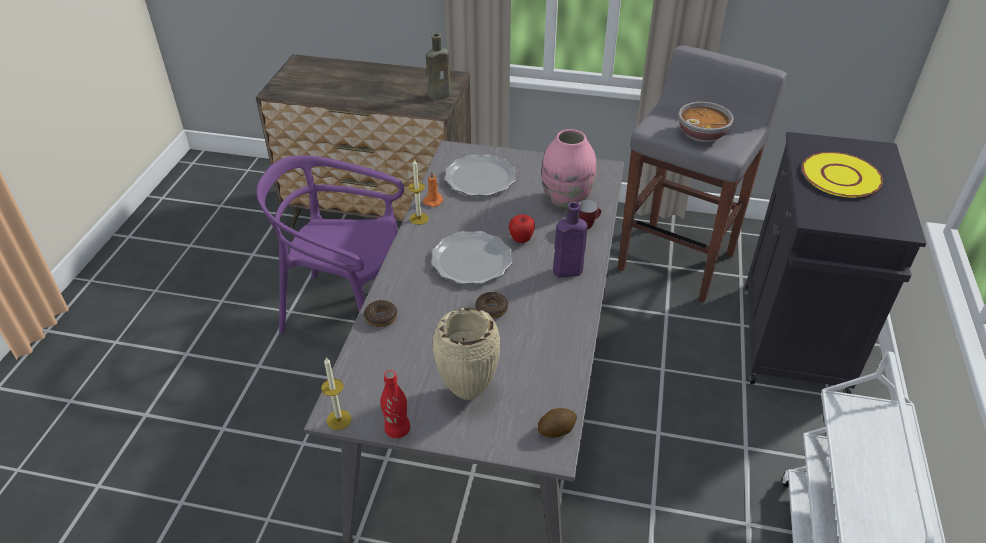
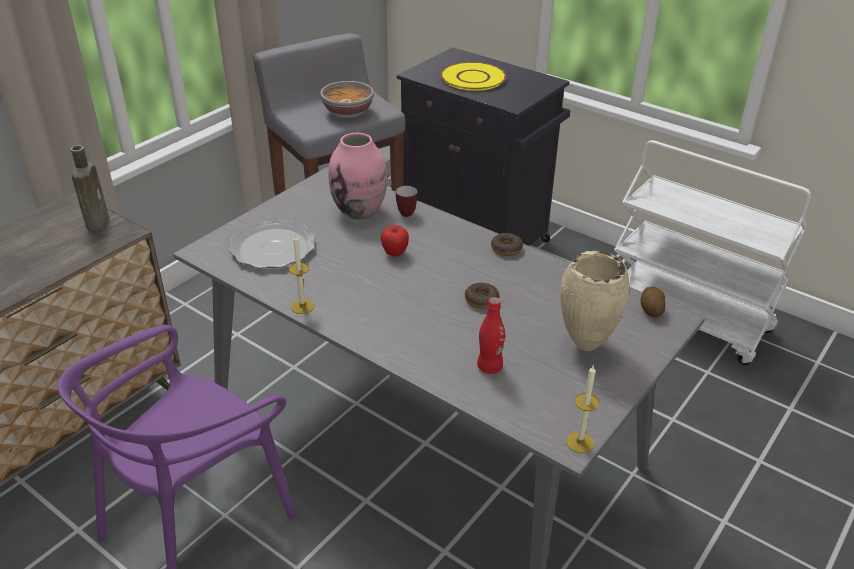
camera: 65 degrees left, 5 degrees down
donut [364,300,397,327] -> donut moved to [491,233,523,256]
red bottle [381,370,410,438] -> red bottle moved to [477,297,505,374]
orange candle [423,171,444,207] -> none
plate [431,231,512,284] -> none
purple bottle [553,202,588,278] -> none

